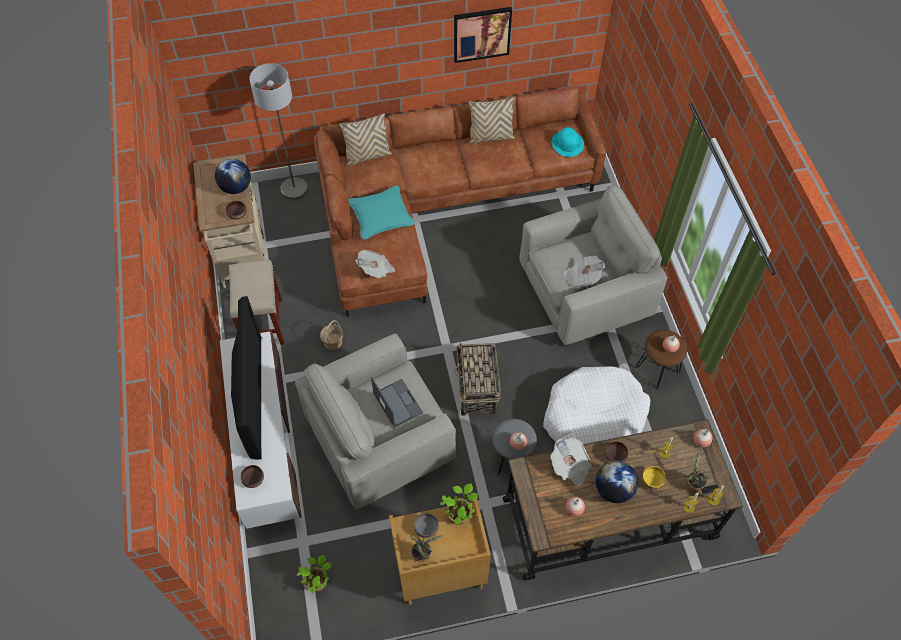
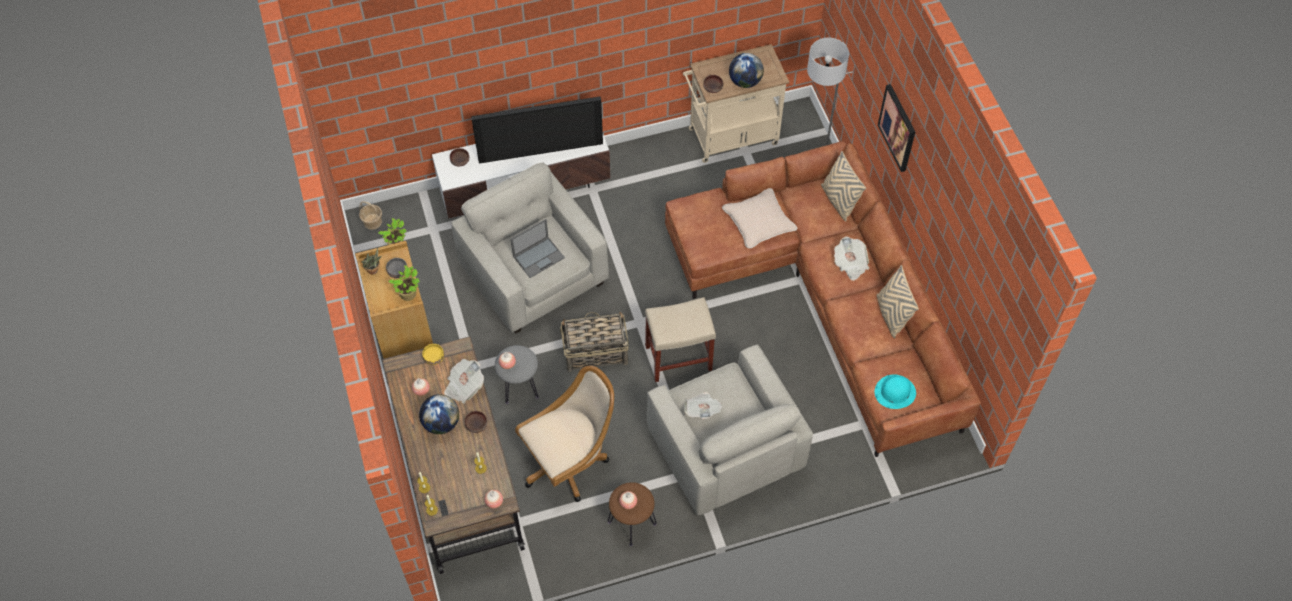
camera: 85 degrees right, 0 degrees up
beige stool [229,260,285,345] -> beige stool moved to [645,297,716,382]
basket [320,320,343,350] -> basket moved to [359,201,382,230]
turquoise pillow [348,186,414,239] -> beige pillow [722,188,798,248]
newspaper [355,250,395,278] -> newspaper moved to [834,236,869,281]
picture [454,7,512,63] -> picture moved to [878,84,915,172]
white dog bed [543,366,650,444] -> office chair [515,365,614,502]
yellow bowl [641,466,666,490] -> yellow bowl moved to [422,344,444,365]
potted plant [685,452,709,491] -> none

